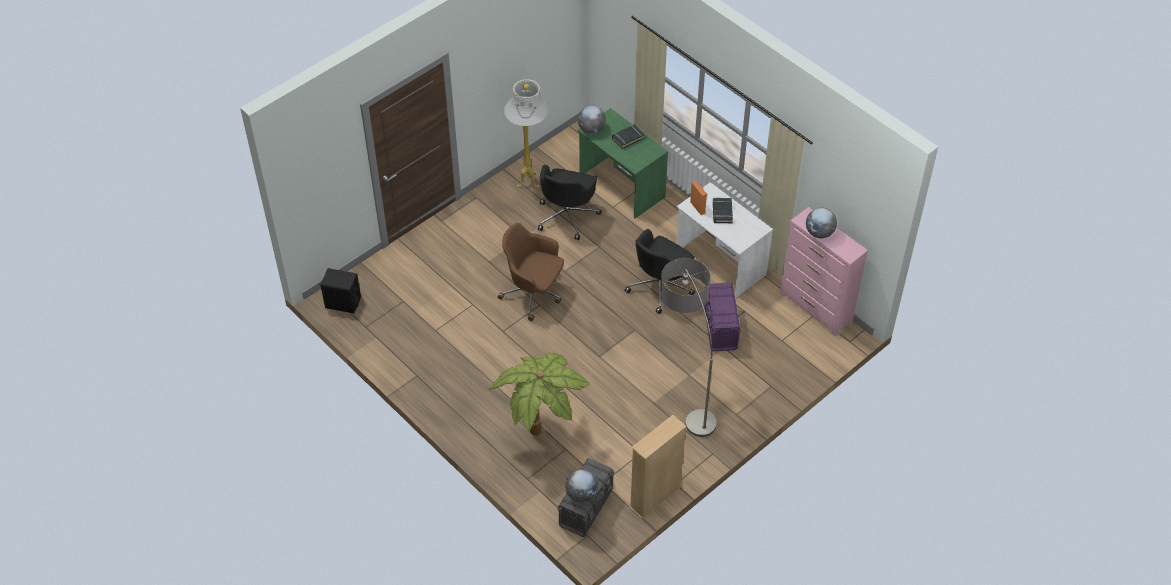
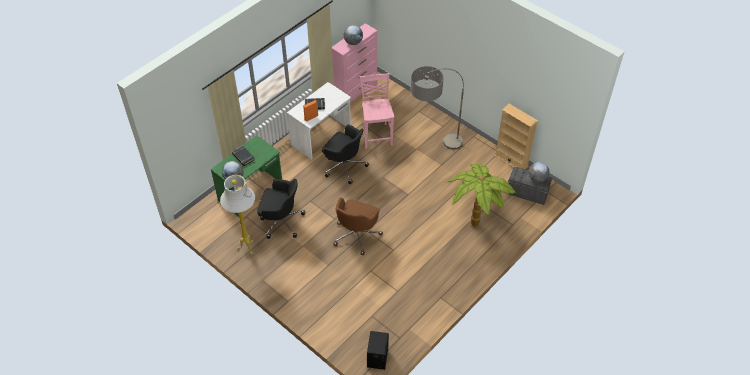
camera: 95 degrees left, 0 degrees up
purple storage box [704,283,741,351] -> pink chair [359,73,395,149]

